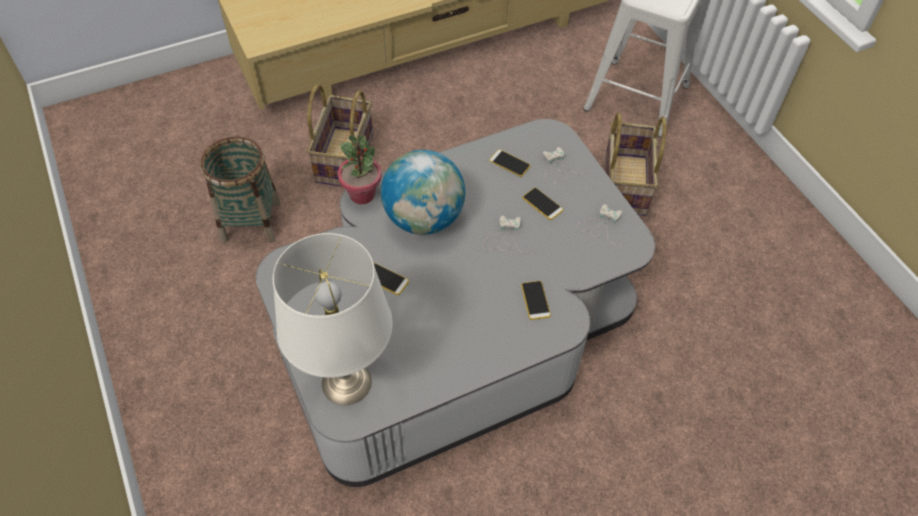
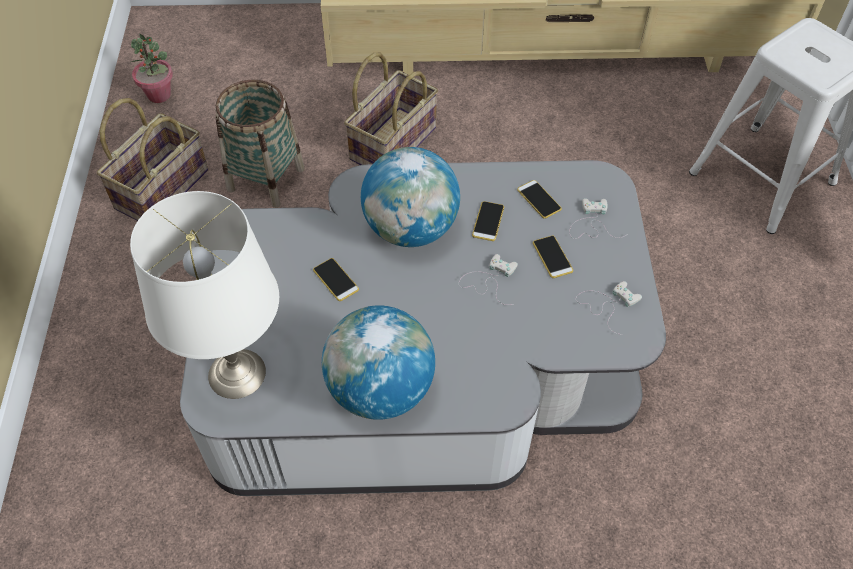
camera: 25 degrees right, 0 degrees up
potted plant [338,135,382,204] -> potted plant moved to [131,34,173,103]
phone [521,281,551,320] -> phone moved to [472,201,504,241]
basket [605,112,667,216] -> basket moved to [97,98,208,221]
none -> globe [322,305,435,420]

